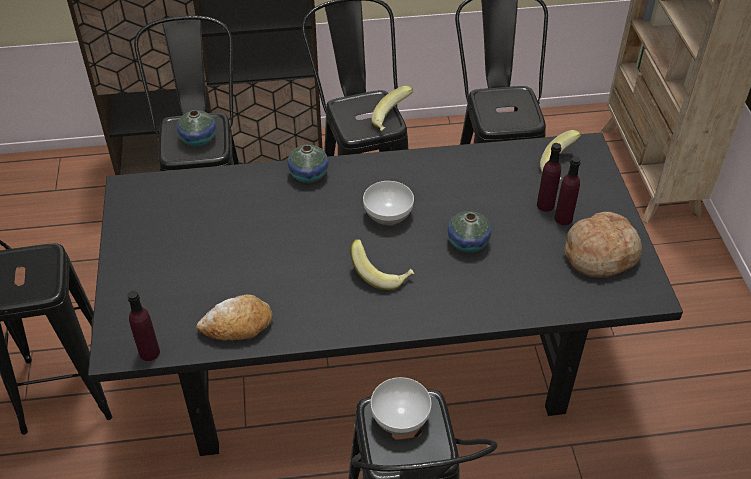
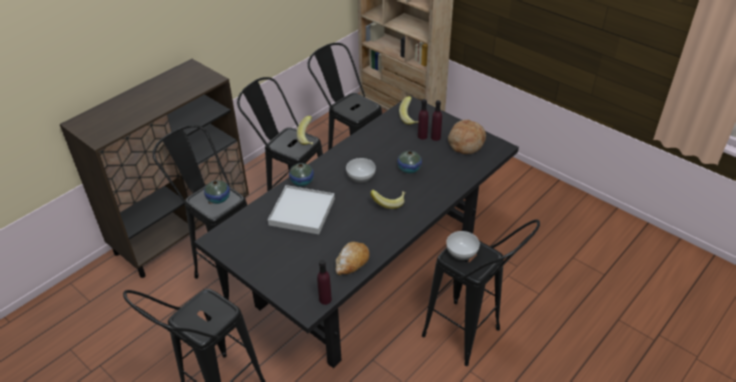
camera: 40 degrees left, 5 degrees down
none -> white tray [268,185,335,234]

